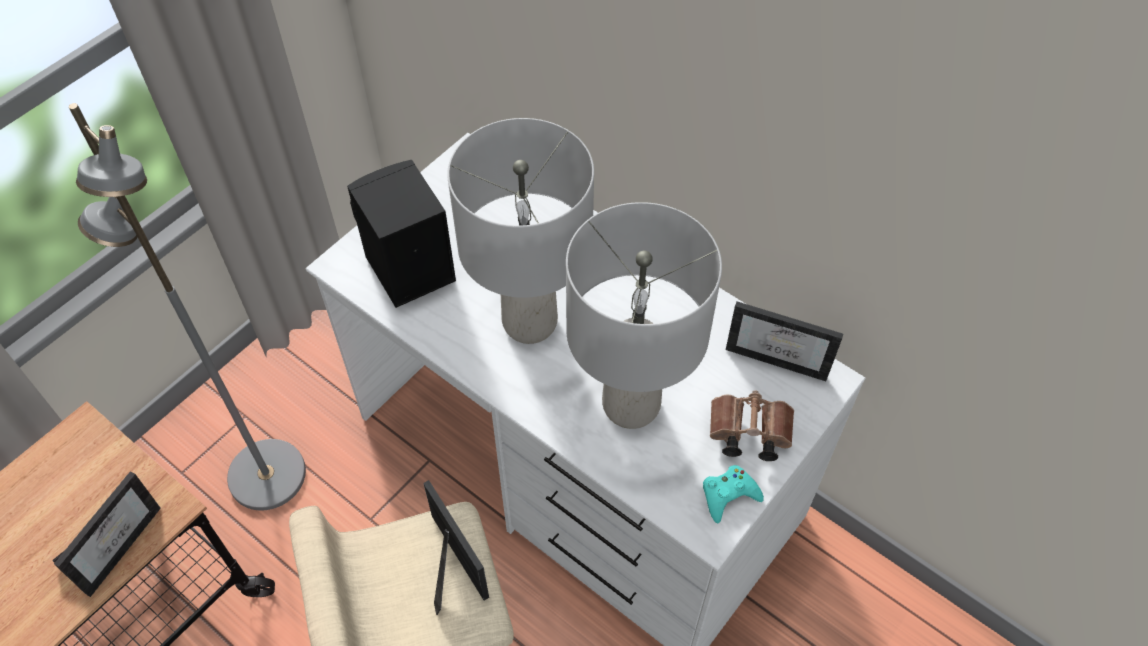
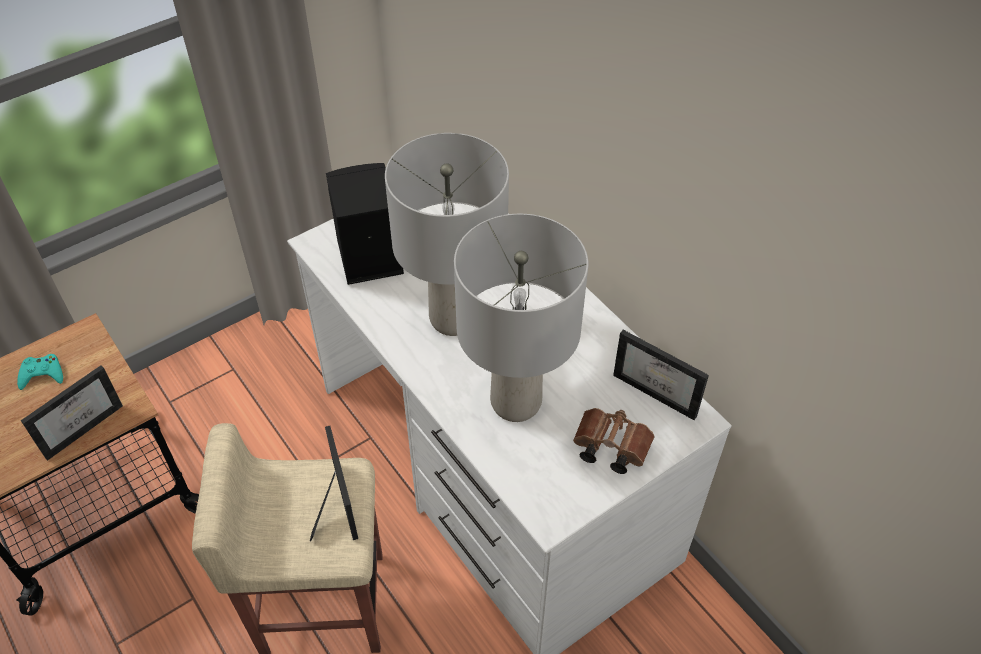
camera: 15 degrees right, 5 degrees down
grey floor lamp [69,103,306,510] -> none
turquoise game controller [703,465,764,523] -> turquoise game controller moved to [17,354,63,390]

